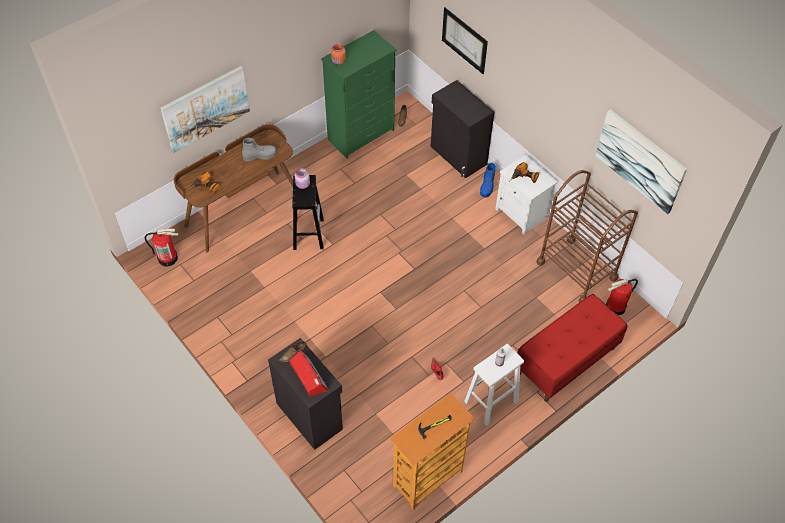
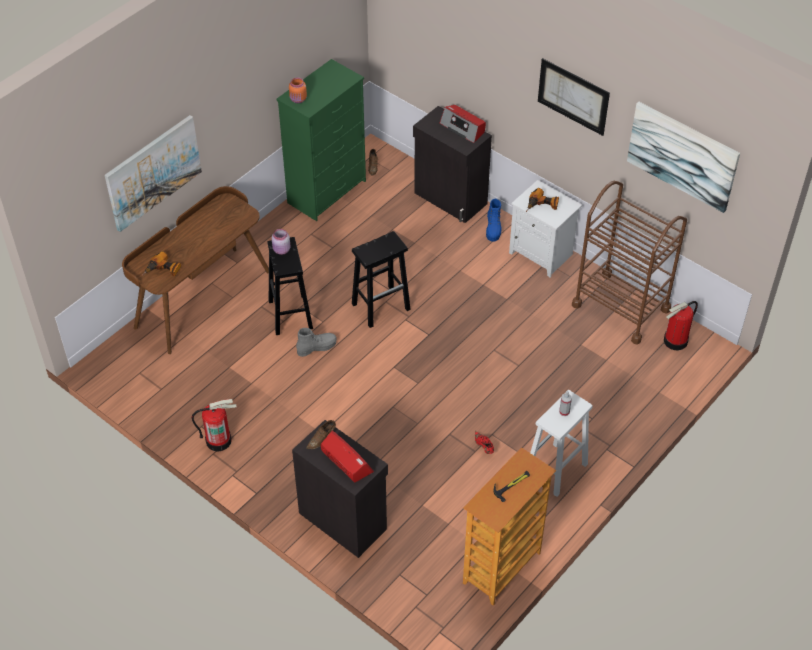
camera: 10 degrees left, 5 degrees down
fire extinguisher [145,229,178,266] -> fire extinguisher moved to [192,399,237,452]
grey boot [242,138,276,161] -> grey boot moved to [296,328,337,357]
picture [442,7,488,74] -> picture moved to [538,58,610,136]
red bench [517,294,627,402] -> none
none -> black stool [352,231,411,328]
none -> radio [440,105,486,143]

